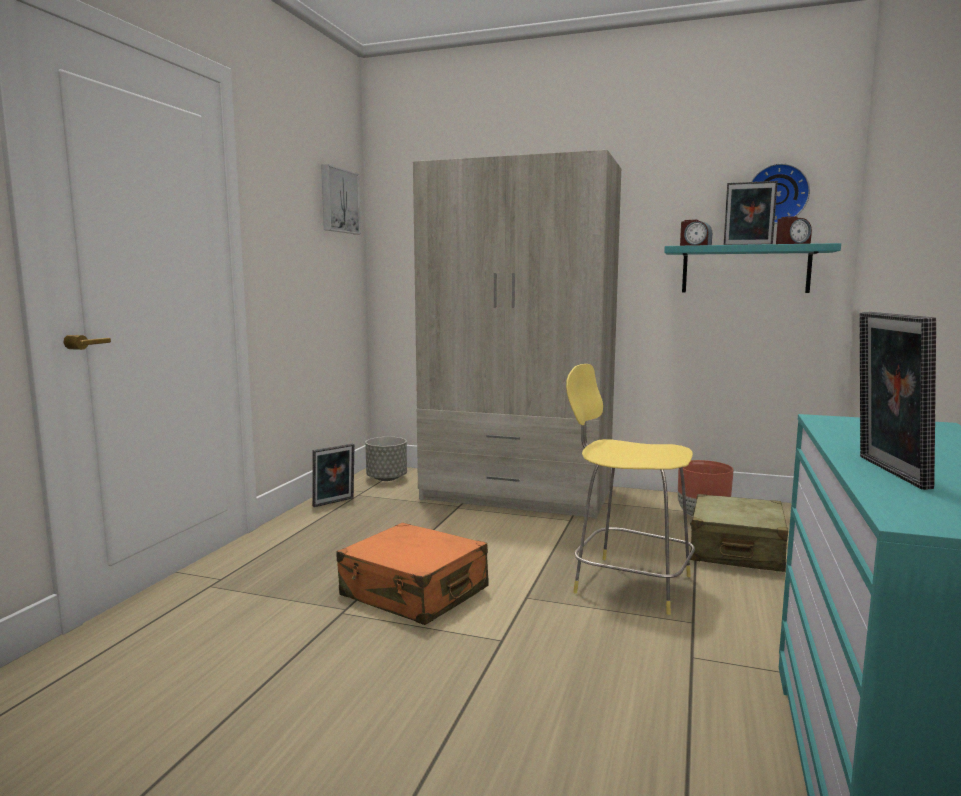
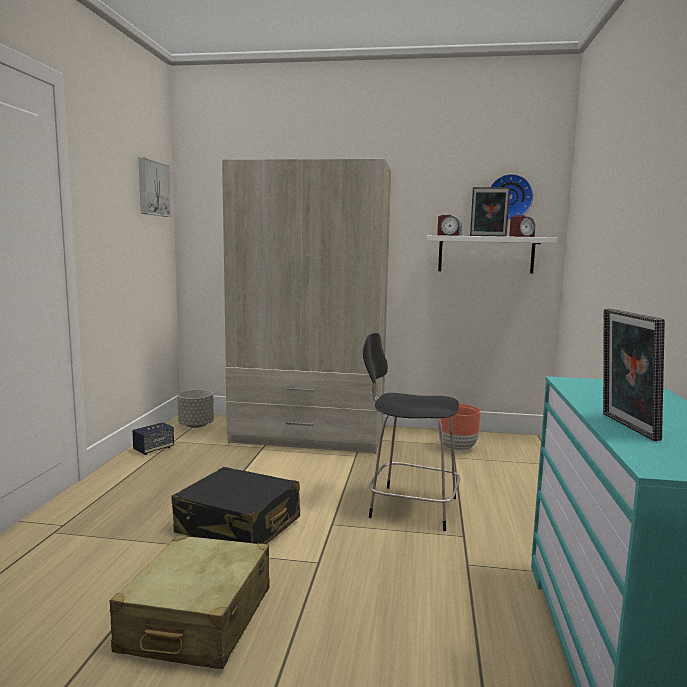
camera: 10 degrees left, 0 degrees up
picture frame [312,443,355,507] -> speaker [132,422,174,455]
orange suitcase [336,523,488,625] -> black suitcase [171,467,300,544]
yellow stool [566,364,695,615] -> black stool [363,333,460,531]
turquoise shelf [664,243,841,293] -> white shelf [426,235,557,274]
beige suitcase [690,494,788,572] -> beige suitcase moved to [110,535,270,669]

